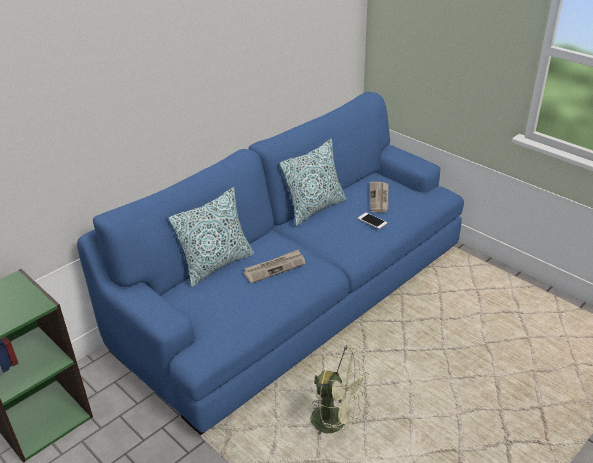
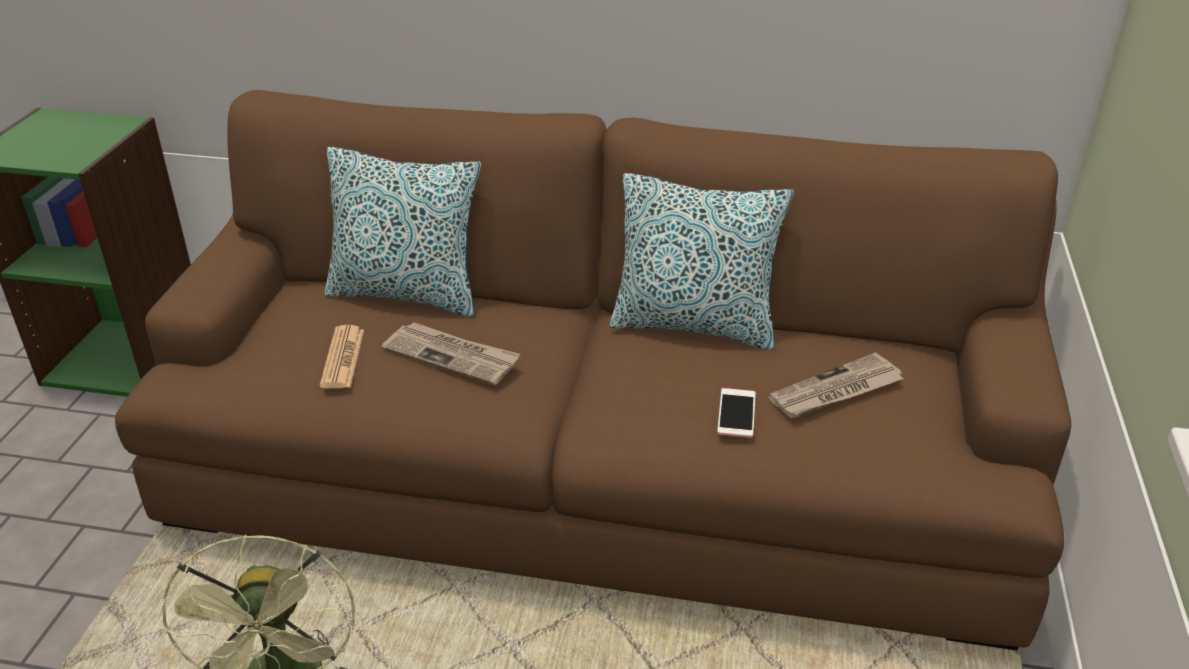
camera: 55 degrees right, 0 degrees up
blue sofa [77,92,464,435] -> brown sofa [115,90,1071,651]
none -> newspaper [320,325,364,389]

